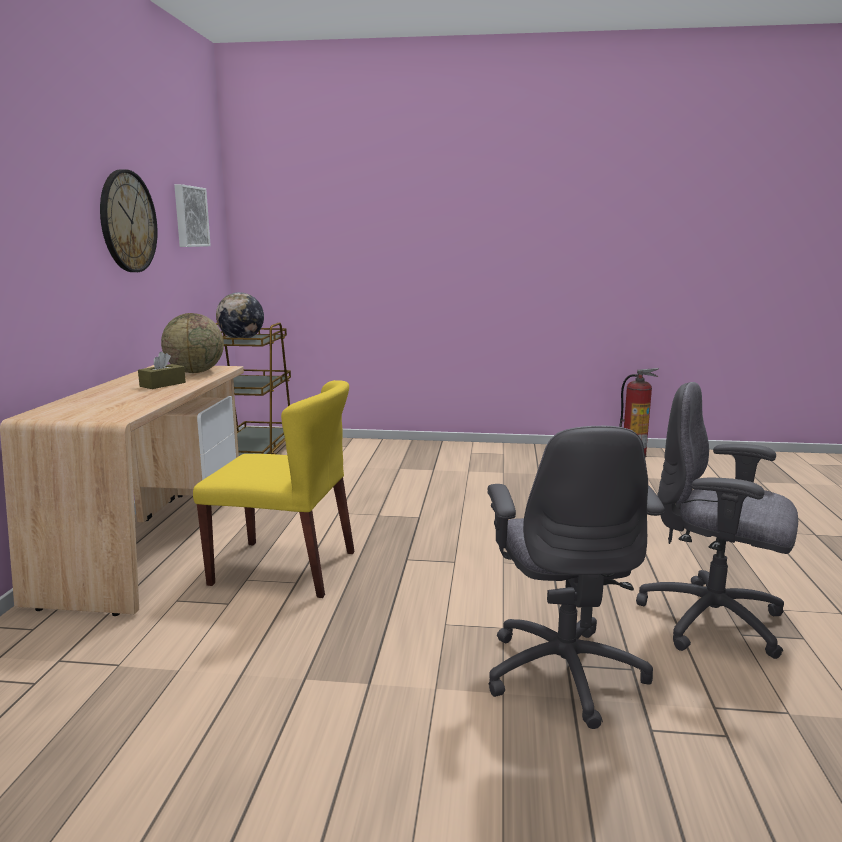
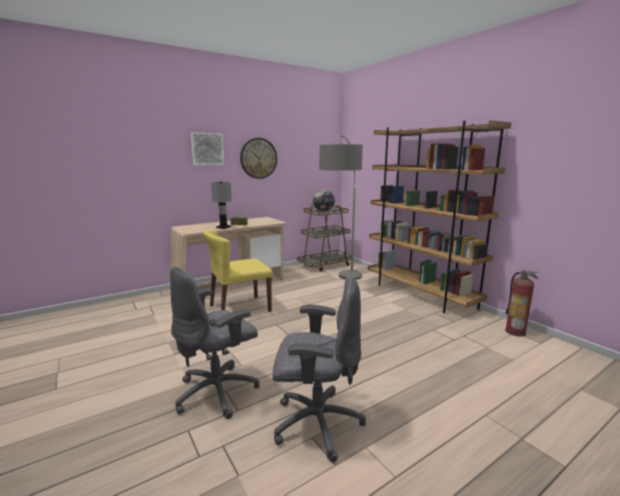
camera: 50 degrees right, 0 degrees up
globe [161,313,224,373] -> none
picture [174,184,211,247] -> picture moved to [191,133,224,165]
yellow chair [193,380,355,598] -> yellow chair turned 90 degrees clockwise [203,230,273,312]
grey office chair [636,382,798,659] -> grey office chair turned 105 degrees clockwise [273,276,366,462]
none -> grey table lamp [211,181,232,229]
none -> floor lamp [319,135,363,280]
none -> brown bookcase [368,120,512,313]

